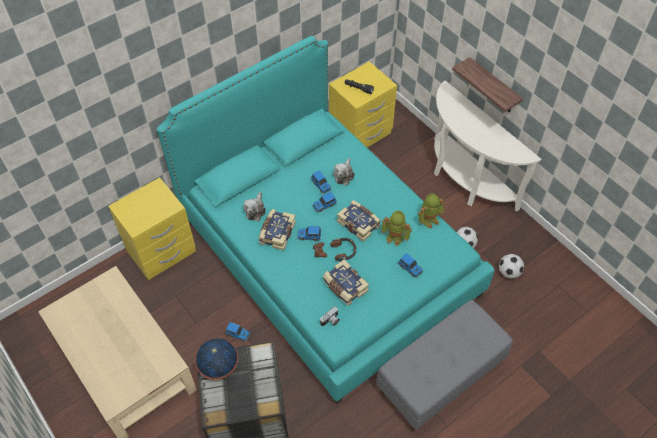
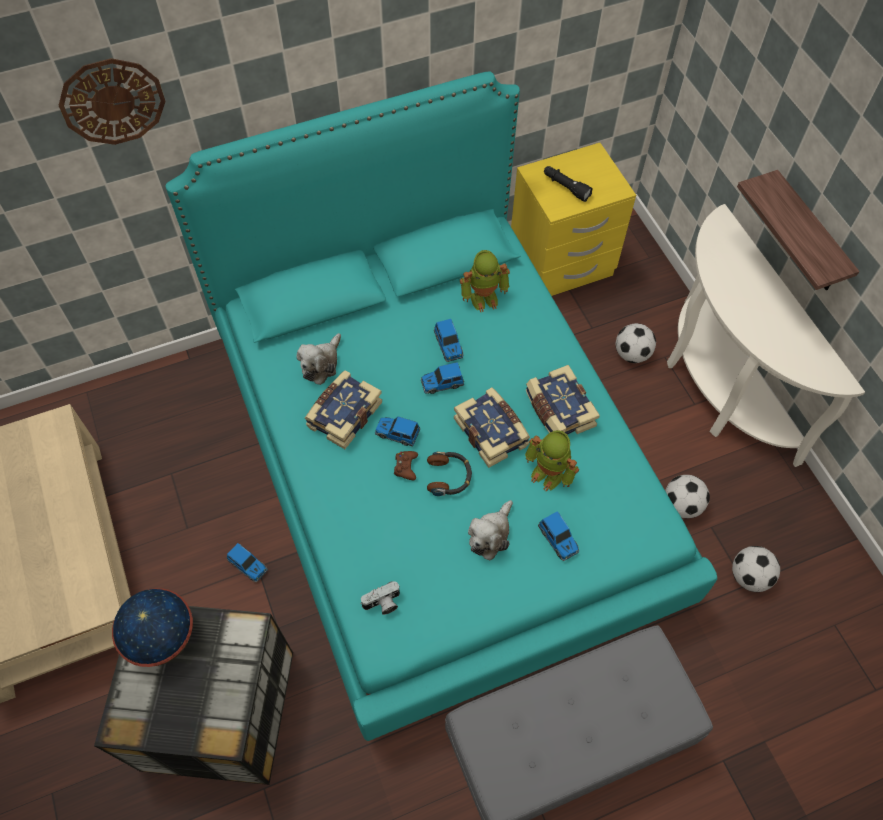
camera: 15 degrees right, 5 degrees up
yellow nightstand [108,177,196,280] -> none
book [323,260,369,306] -> book moved to [526,365,600,435]
plush toy [333,158,355,185] -> plush toy moved to [468,500,513,560]
toy robot [418,193,444,229] -> toy robot moved to [460,250,510,312]
none -> wall clock [59,58,166,145]
none -> football [616,323,656,363]

